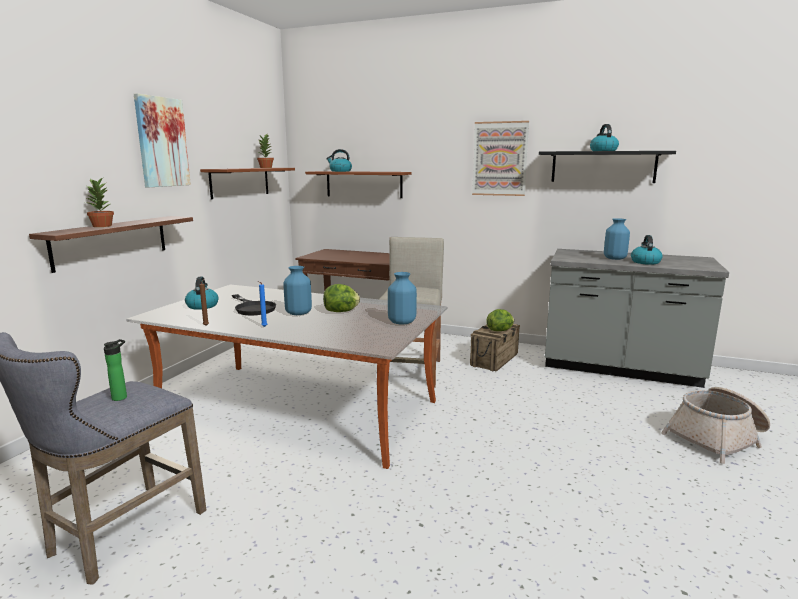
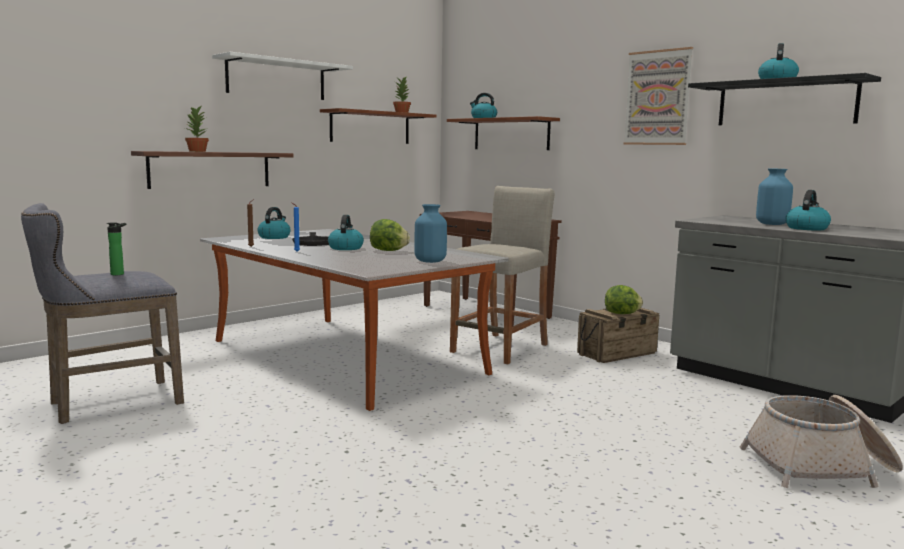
camera: 25 degrees right, 5 degrees down
picture [134,93,191,187] -> white shelf [212,52,353,100]
blue vase [284,266,312,315] -> kettle [328,215,364,250]

